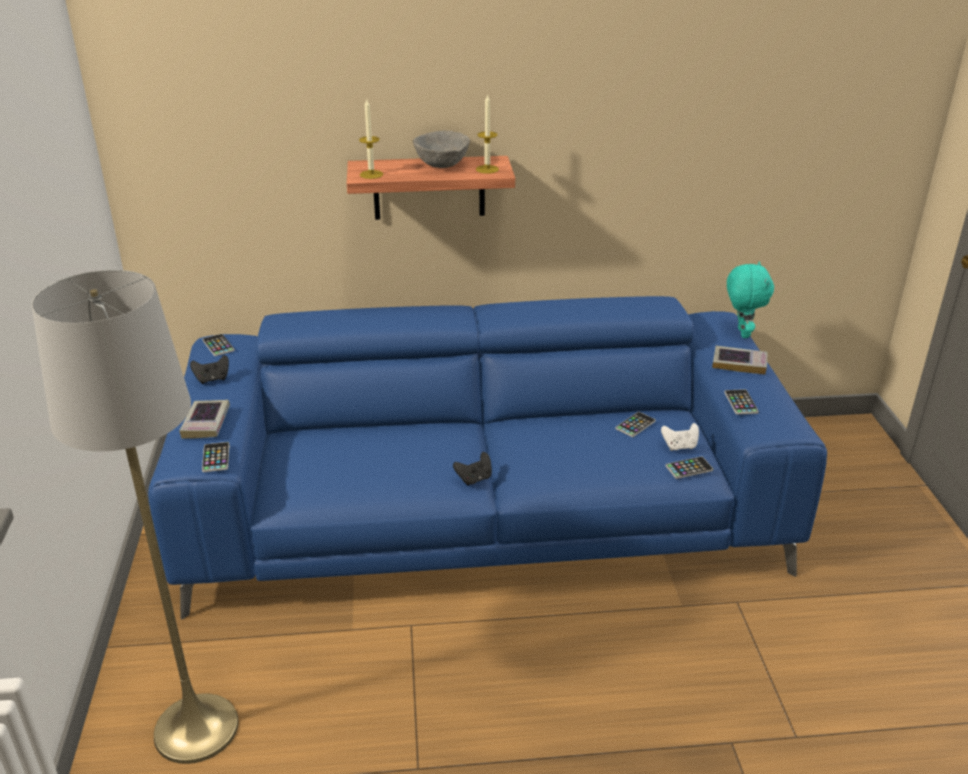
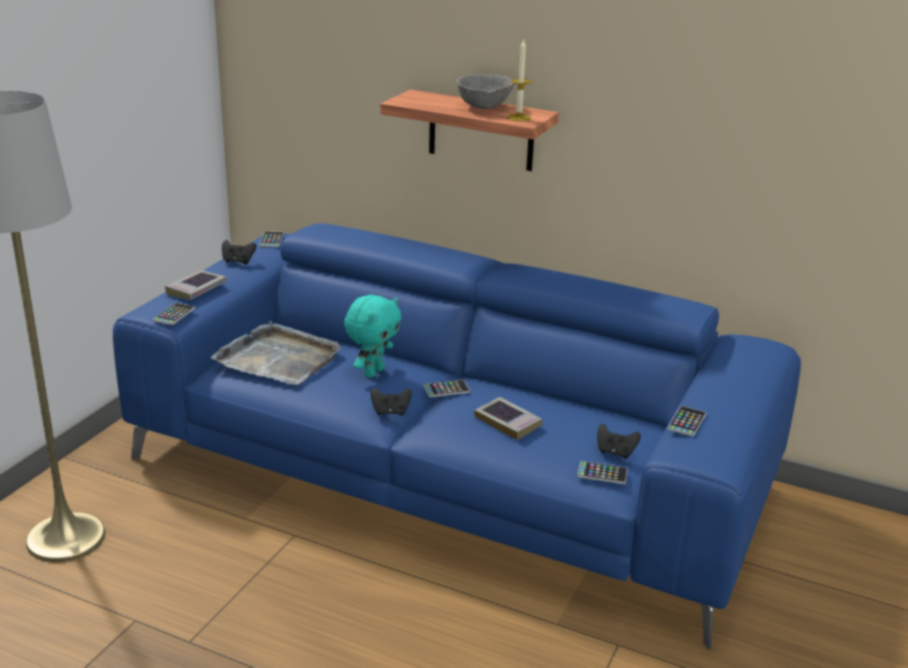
camera: 30 degrees right, 5 degrees down
candle [359,99,383,179] -> none
phone [615,412,656,437] -> phone moved to [424,380,470,397]
white game controller [661,423,699,451] -> black game controller [597,424,641,459]
book [712,346,768,375] -> book moved to [475,397,543,440]
turquoise plush toy [727,262,774,338] -> turquoise plush toy moved to [344,295,402,378]
none -> grey tray [211,321,342,385]

